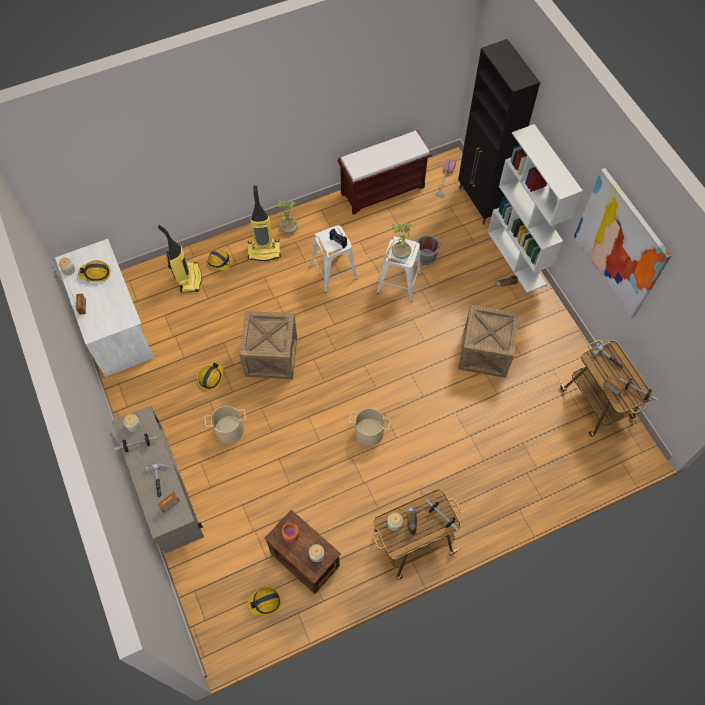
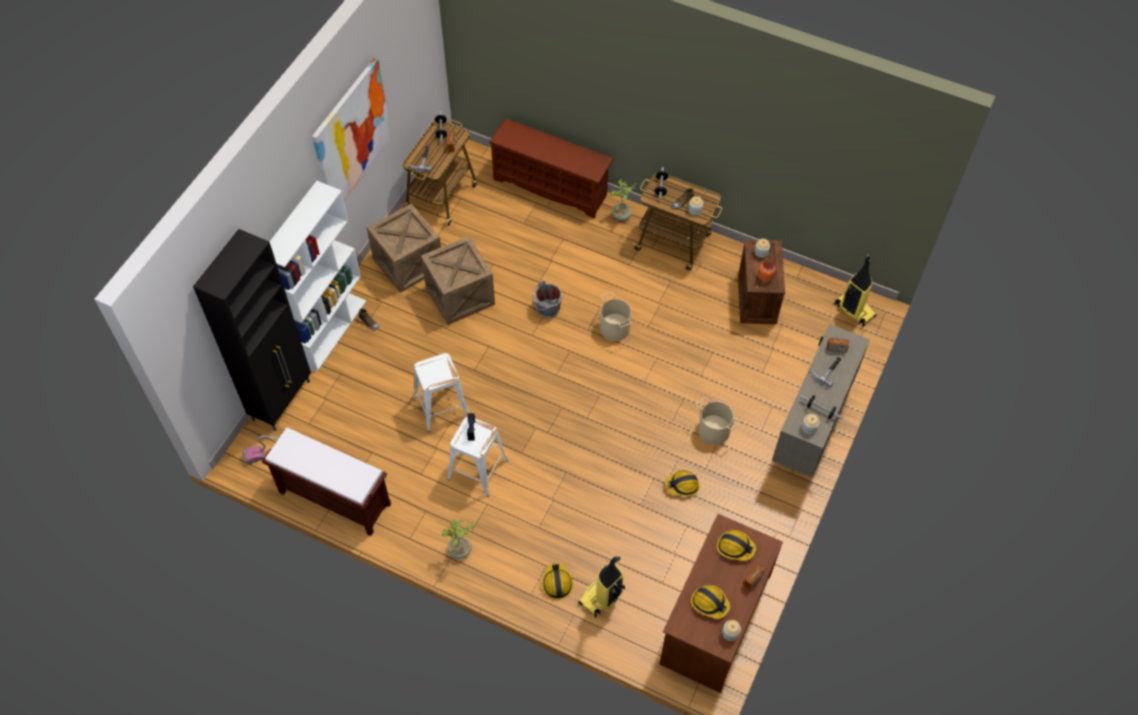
camera: 130 degrees left, 5 degrees down
white desk [55,239,154,377] -> brown desk [660,514,783,693]
crate [239,311,297,379] -> crate moved to [367,203,441,293]
hard hat [247,586,281,616] -> hard hat moved to [717,530,756,561]
vacuum cleaner [248,185,281,261] -> vacuum cleaner moved to [834,254,877,327]
potted plant [391,223,412,259] -> potted plant moved to [610,179,638,221]
grey bucket [415,235,441,265] -> grey bucket moved to [532,280,563,318]
none -> brown shoe rack [489,119,614,219]

